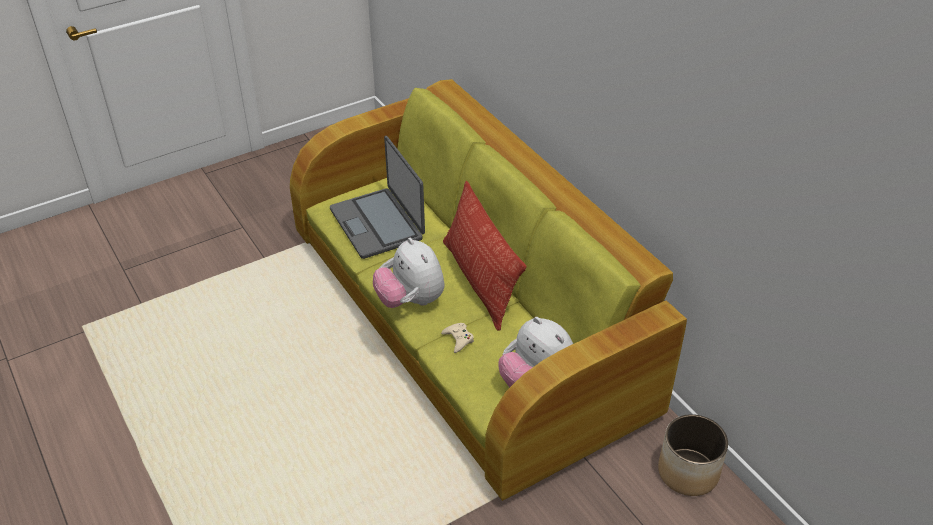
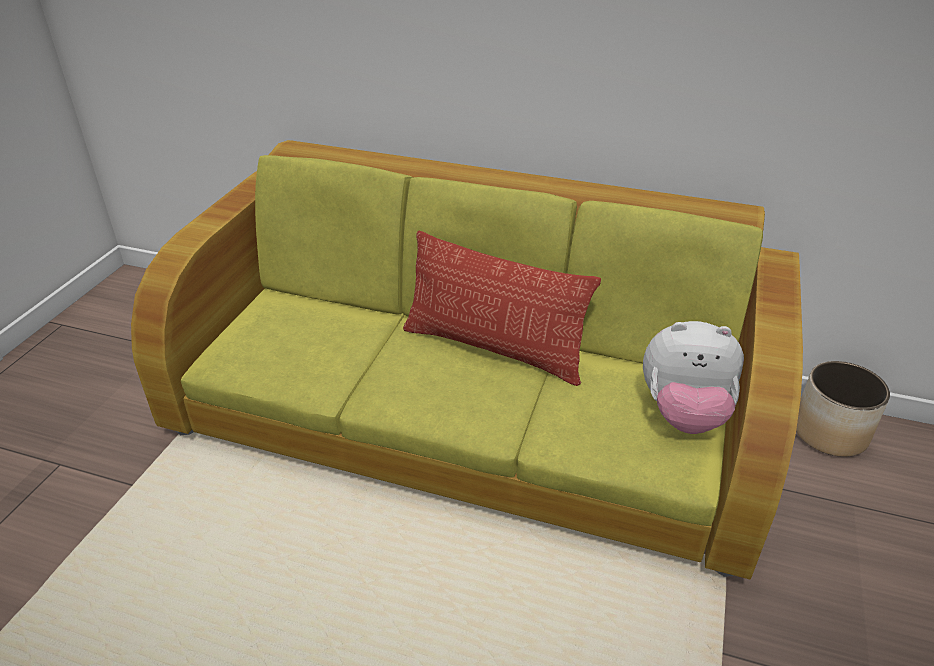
camera: 40 degrees left, 5 degrees down
laptop [330,136,425,259] -> none
plush toy [373,238,445,308] -> none
beige game controller [441,323,474,353] -> none

